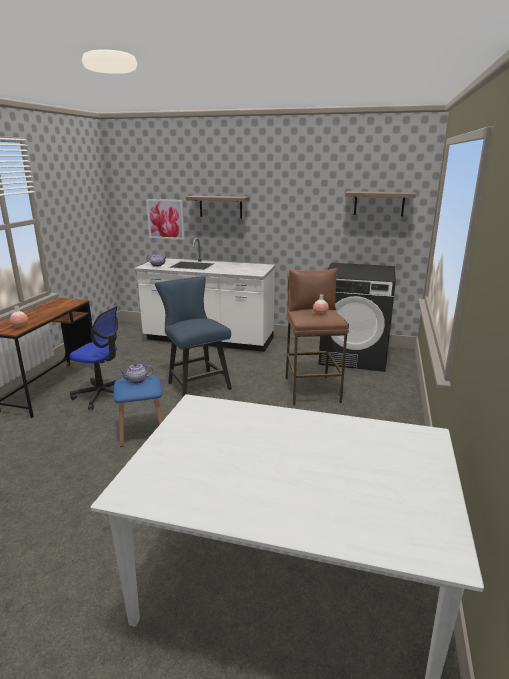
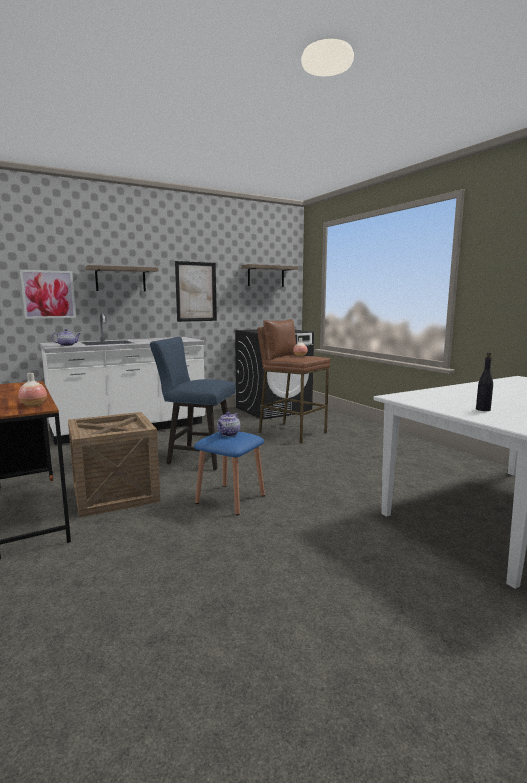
camera: 45 degrees left, 10 degrees down
office chair [70,306,121,410] -> crate [68,412,160,518]
none -> picture [175,261,217,322]
none -> black bottle [476,352,493,411]

